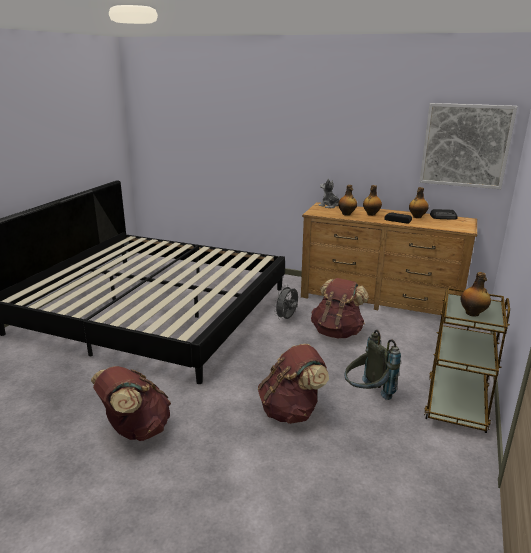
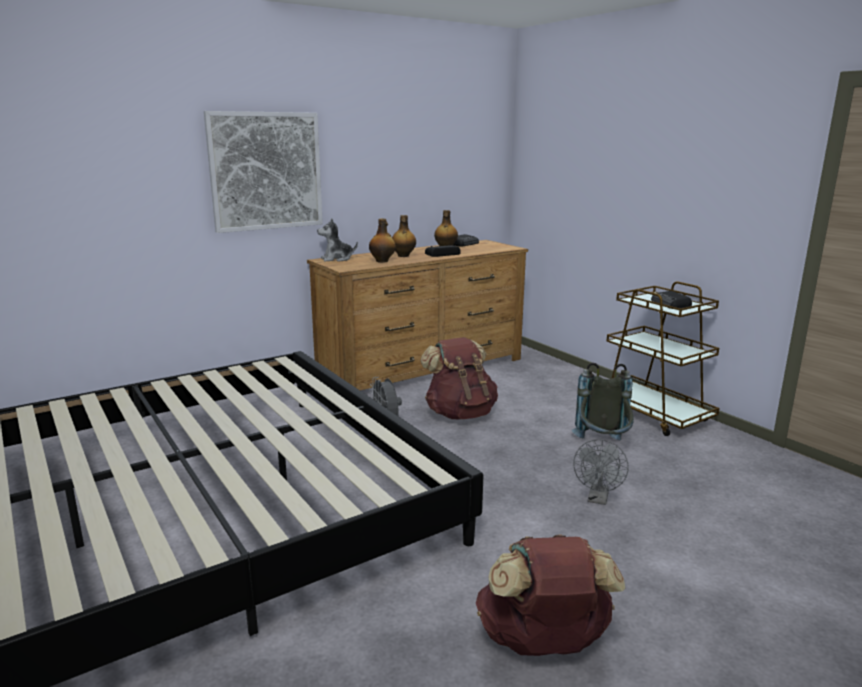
camera: 55 degrees left, 5 degrees down
brown backpack [258,344,329,424] -> grey fan [573,439,629,505]
picture [419,103,517,189] -> picture moved to [204,111,323,233]
bottle [460,272,491,317] -> radio [651,291,692,309]

